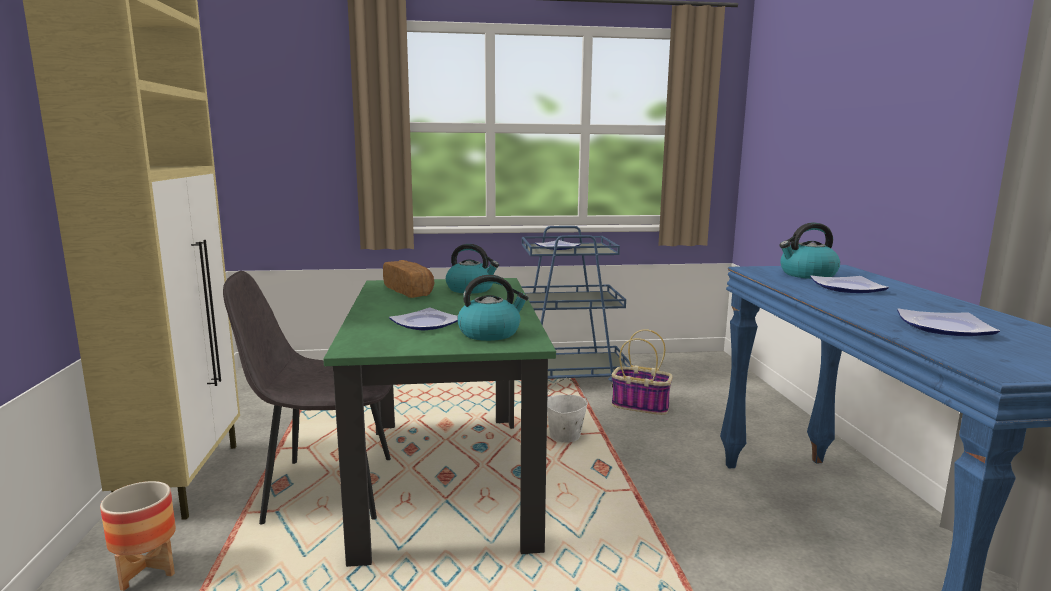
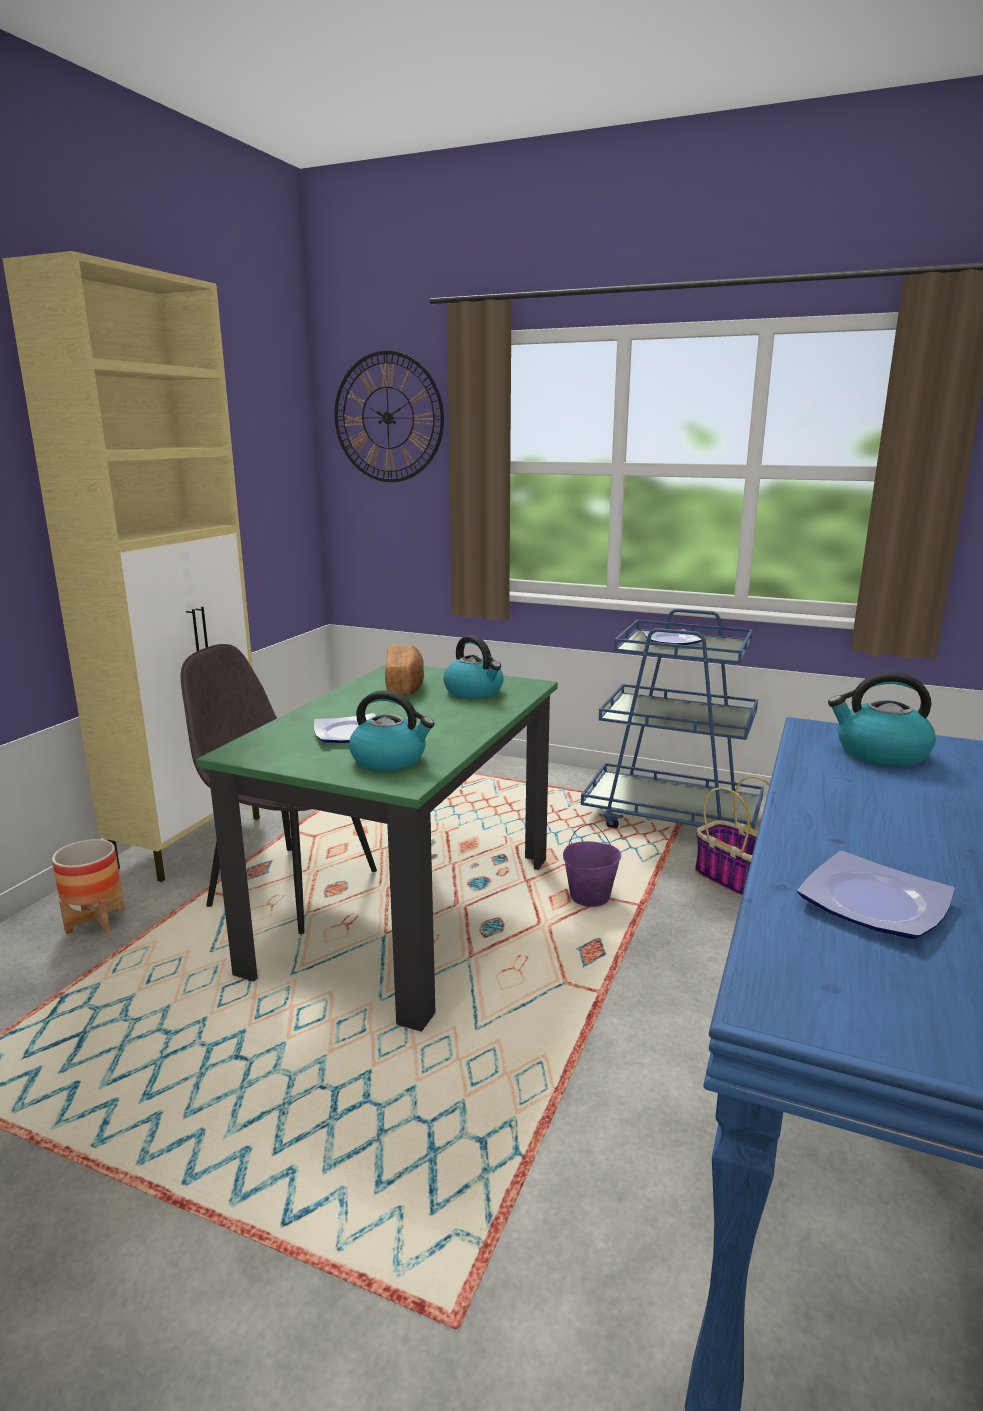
camera: 30 degrees right, 5 degrees up
white bucket [547,378,588,443] -> purple bucket [563,823,621,907]
plate [810,276,889,293] -> none
none -> wall clock [335,351,444,482]

